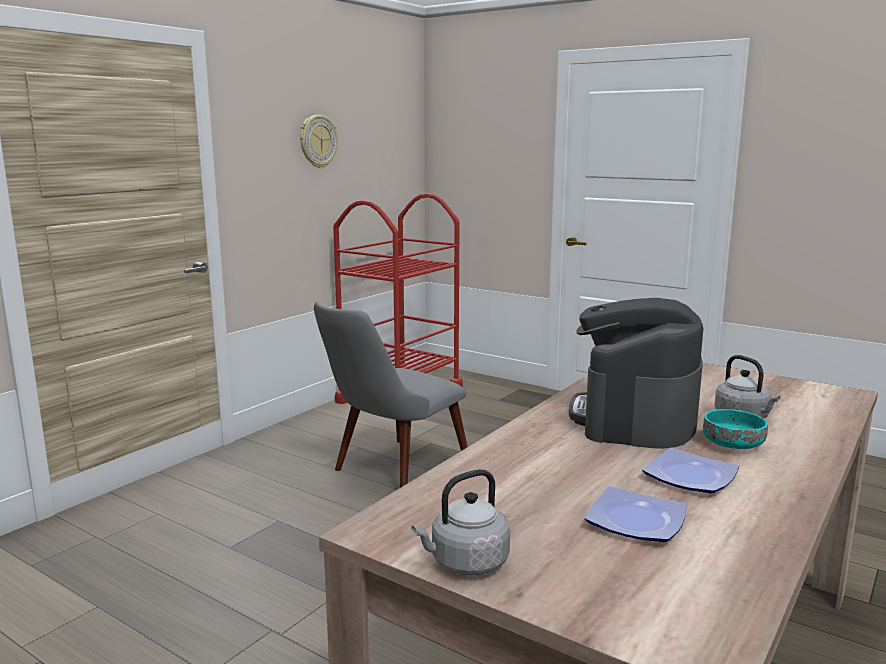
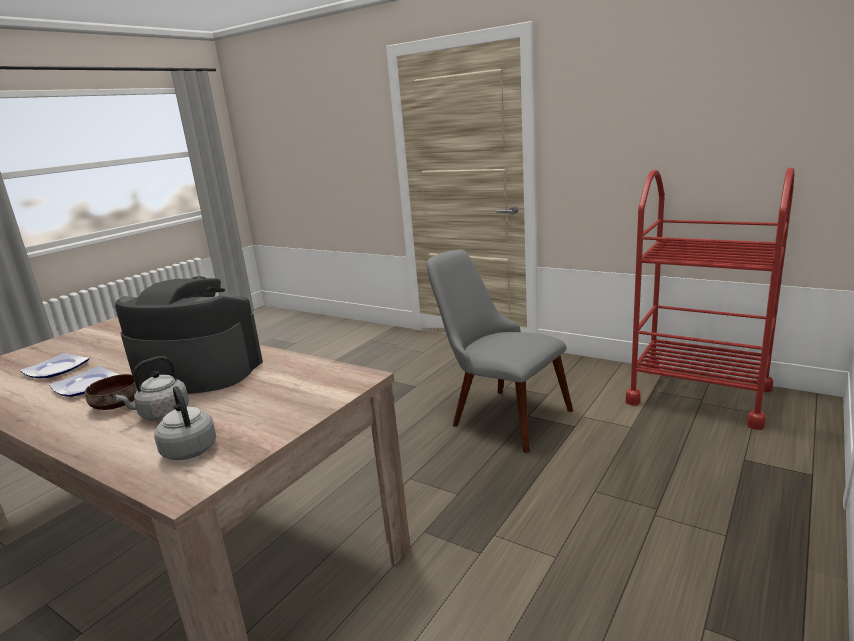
camera: 90 degrees right, 5 degrees up
wall clock [300,115,338,168] -> none
grey kettle [411,469,510,575] -> grey kettle moved to [154,386,216,460]
turquoise bowl [703,409,768,449] -> brown bowl [85,374,137,410]

